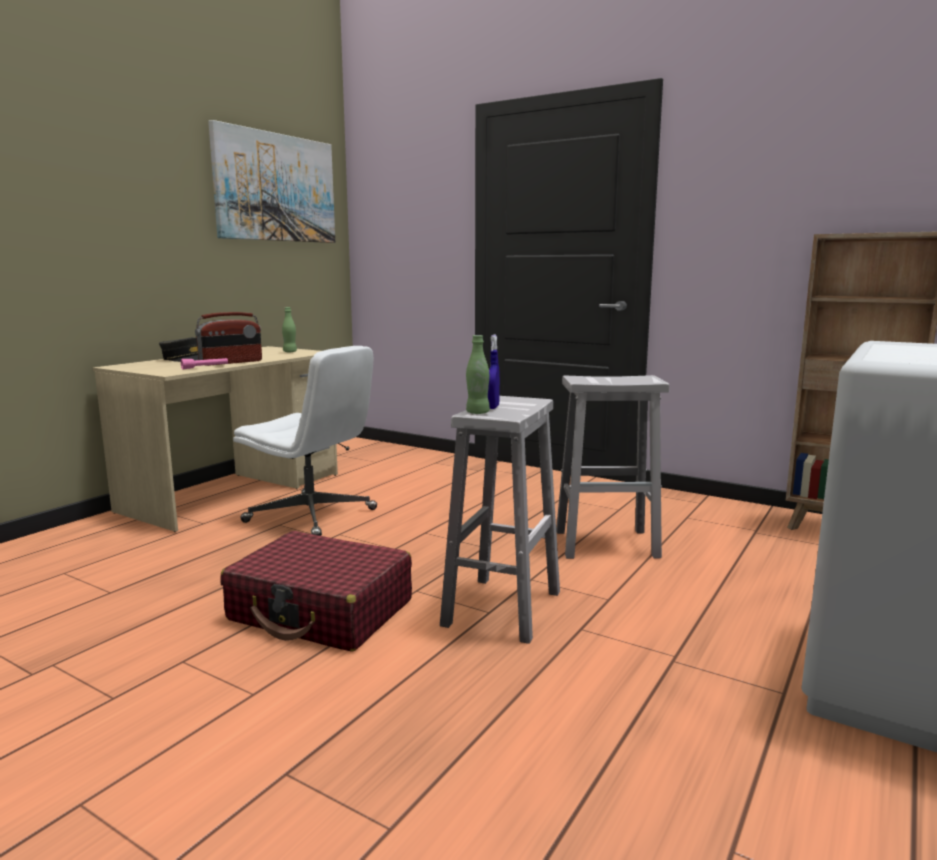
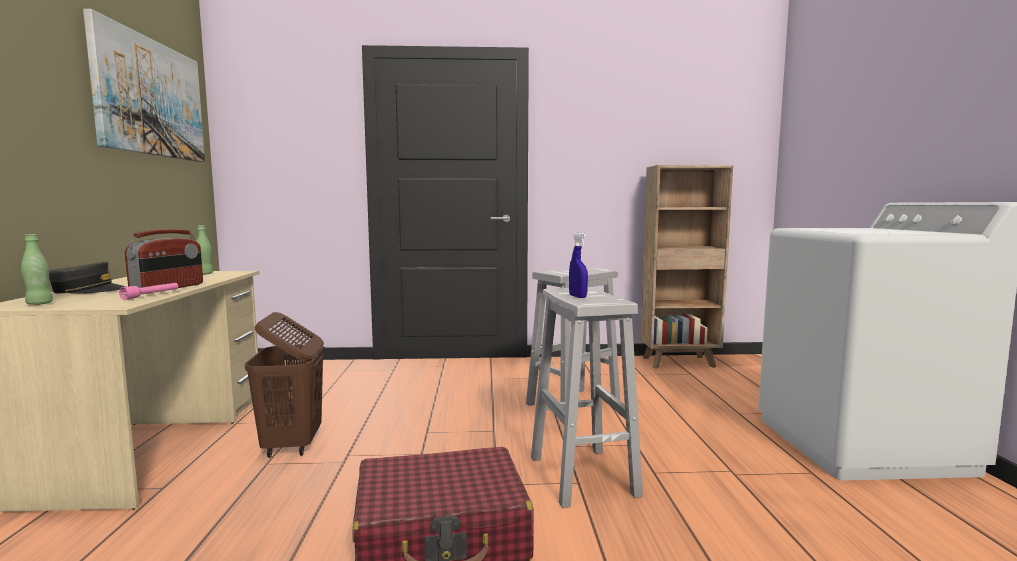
camera: 35 degrees left, 5 degrees down
white office chair [233,346,377,536] -> brown laundry basket [245,312,325,458]
green bottle [466,335,490,414] -> green bottle moved to [21,234,53,305]

